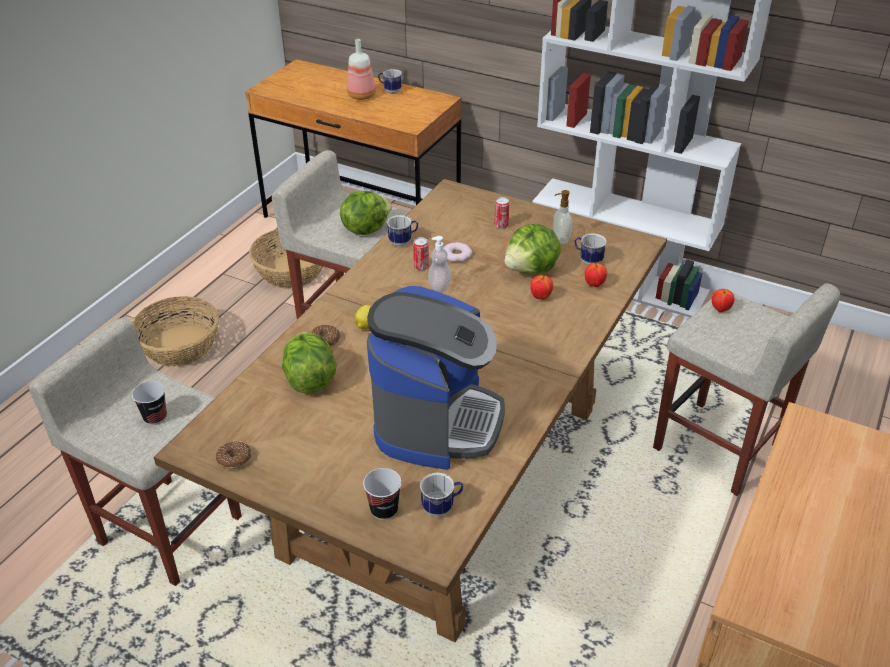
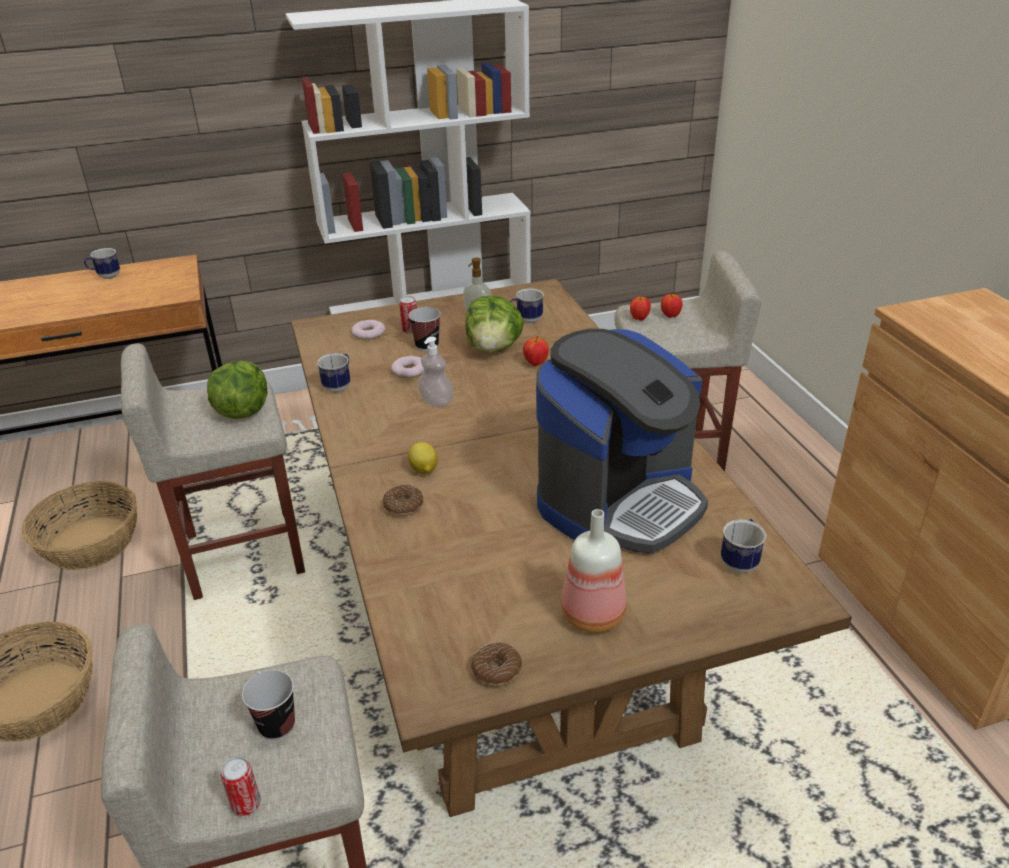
camera: 45 degrees left, 5 degrees down
lettuce [282,332,336,393] -> none
bottle [347,39,376,100] -> bottle moved to [561,509,627,633]
cup [363,468,401,520] -> cup moved to [408,307,441,351]
coffee machine [367,286,505,470] -> coffee machine turned 75 degrees clockwise [536,329,708,553]
can [413,237,429,271] -> can moved to [220,756,261,816]
apple [585,263,607,287] -> apple moved to [661,294,683,318]
none -> donut [351,320,386,340]

